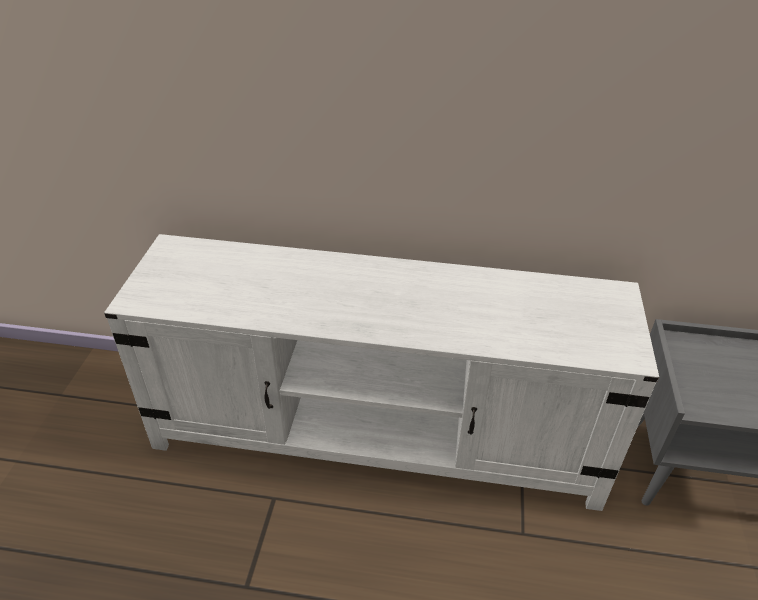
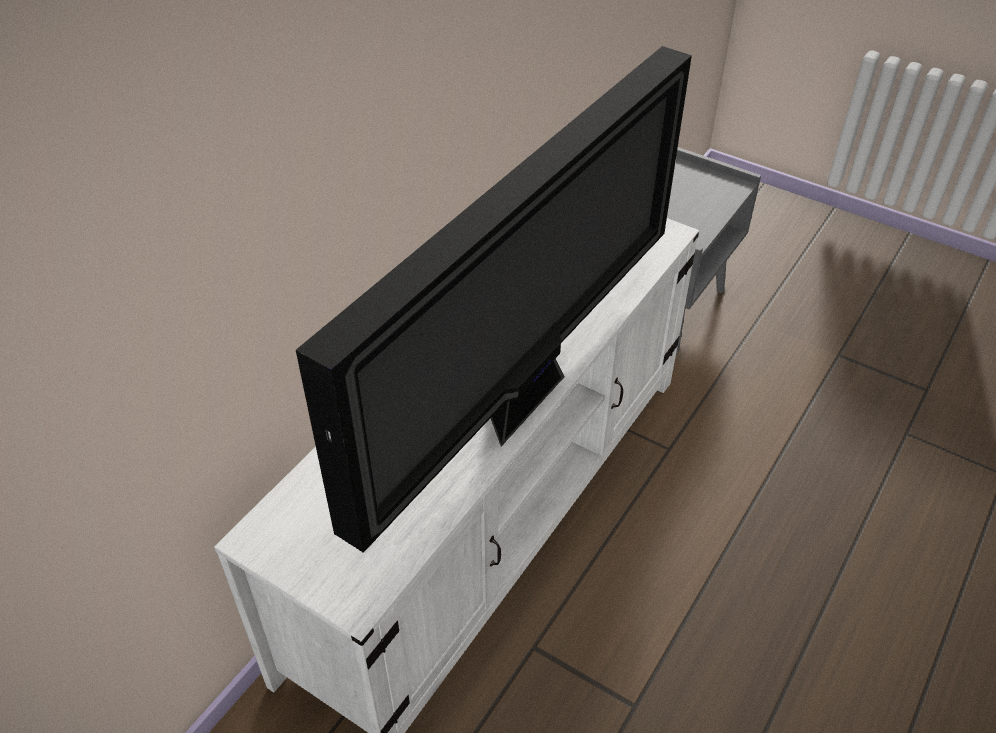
camera: 65 degrees left, 5 degrees up
none -> television [296,46,692,553]

